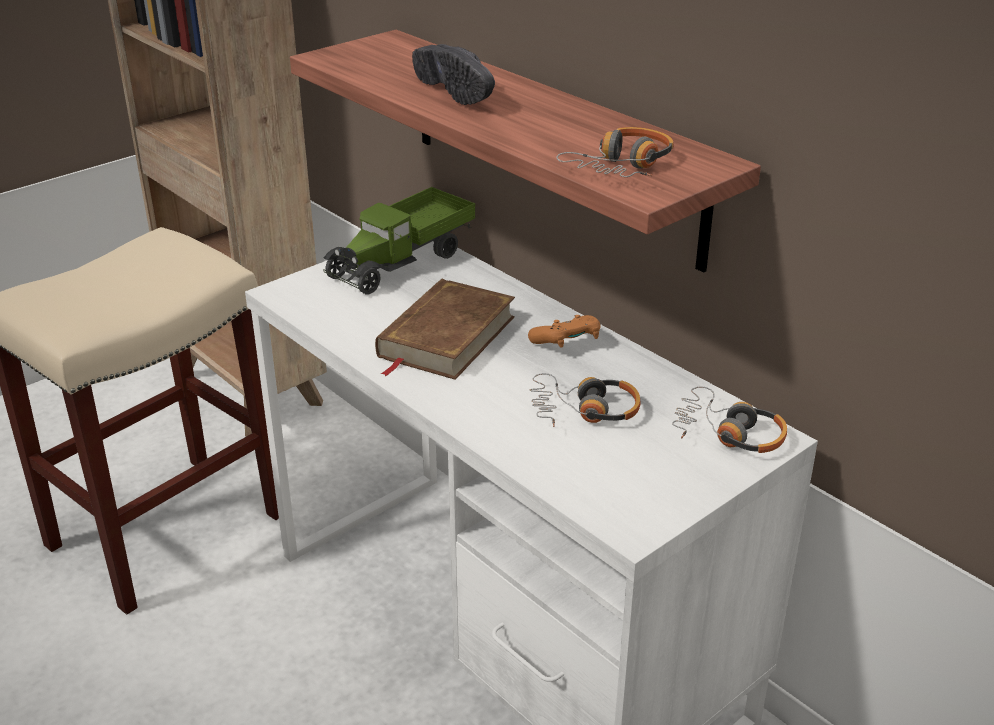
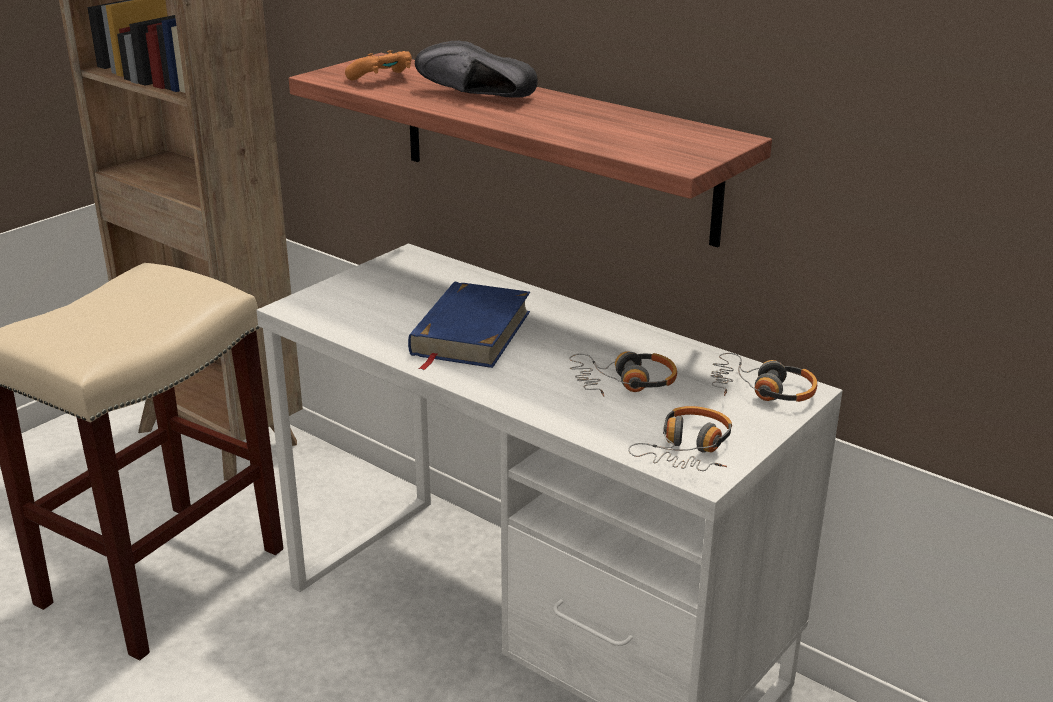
camera: 10 degrees left, 5 degrees down
toy truck [323,187,476,294] -> none
brown book [375,279,515,380] -> blue book [408,282,530,370]
black shoe [412,44,495,105] -> black shoe turned 150 degrees clockwise [415,40,538,98]
orange game controller [528,315,600,348] -> orange game controller moved to [345,50,412,81]
headphones [557,127,674,177] -> headphones moved to [628,406,732,471]

